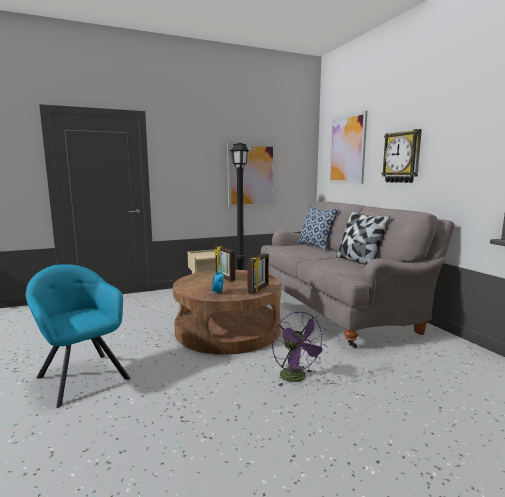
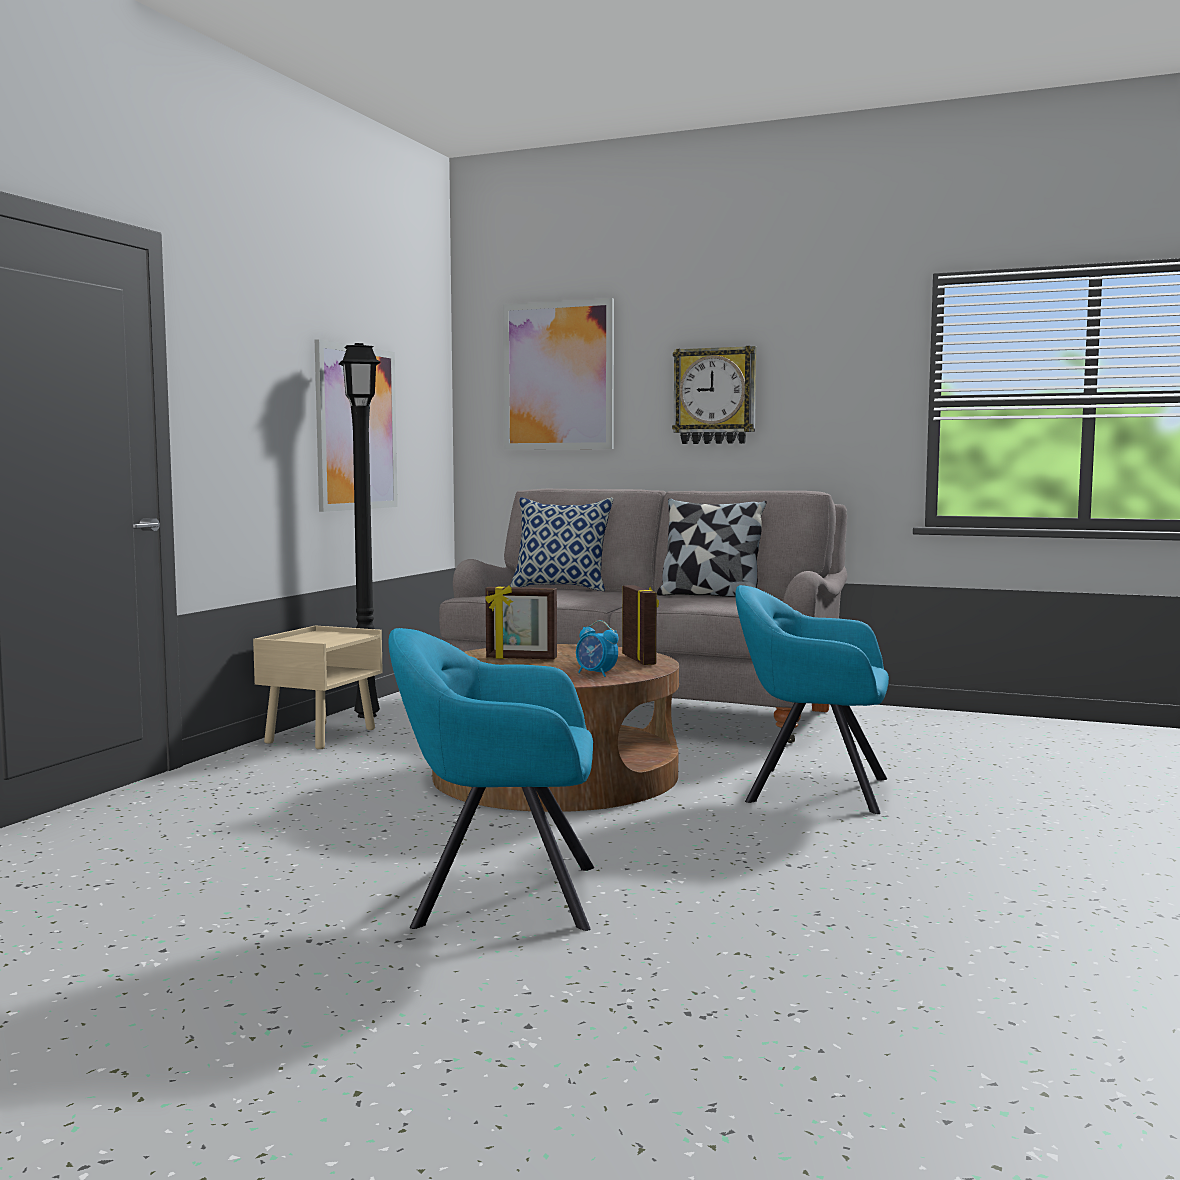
camera: 45 degrees left, 5 degrees down
purple fan [272,311,327,386] -> turquoise armchair [735,585,889,814]

